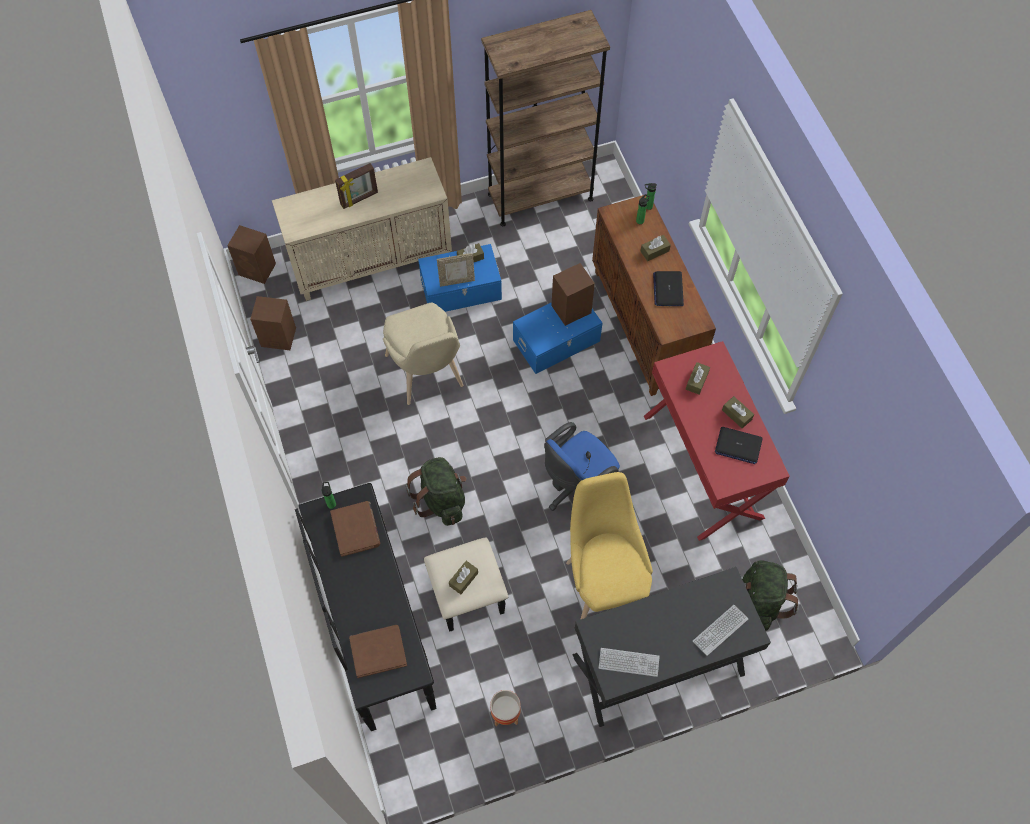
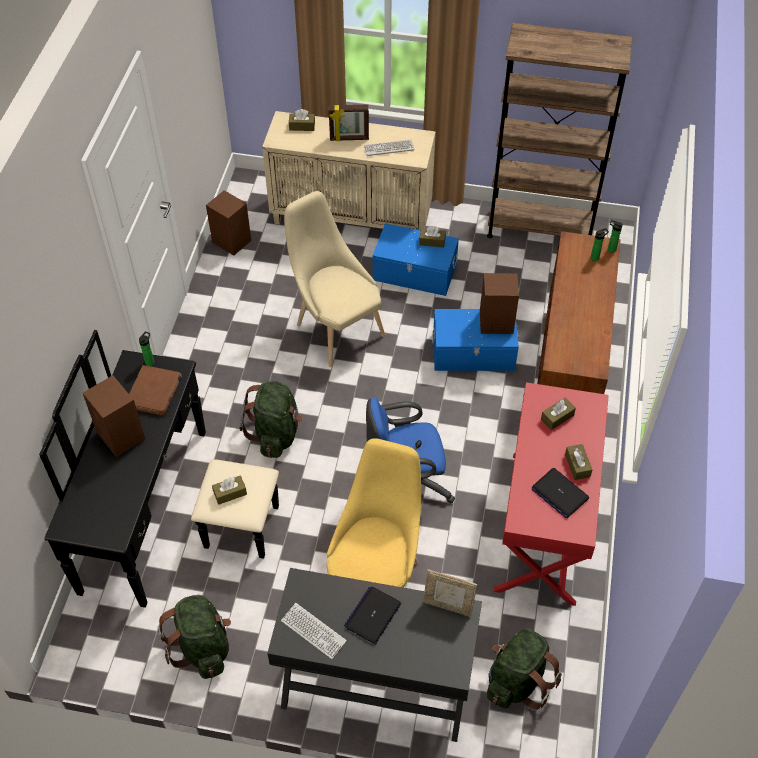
camera: 30 degrees right, 10 degrees down
brown speaker [227,225,276,284] -> brown speaker moved to [83,375,145,457]
brown book [349,625,407,678] -> none
beige chair [383,302,464,405] -> beige chair turned 135 degrees clockwise [284,191,385,367]
picture frame [437,253,475,287] -> picture frame moved to [423,569,477,617]
planter [490,690,521,727] -> green backpack [158,595,231,679]
brown tissue box [640,235,671,261] -> brown tissue box moved to [289,109,315,131]
laptop [653,271,684,306] -> laptop moved to [344,587,401,644]
keyboard [693,605,748,656] -> keyboard moved to [364,139,415,156]

